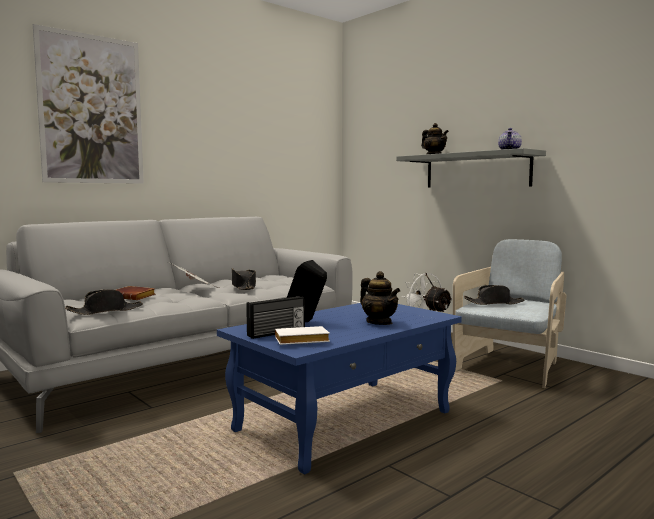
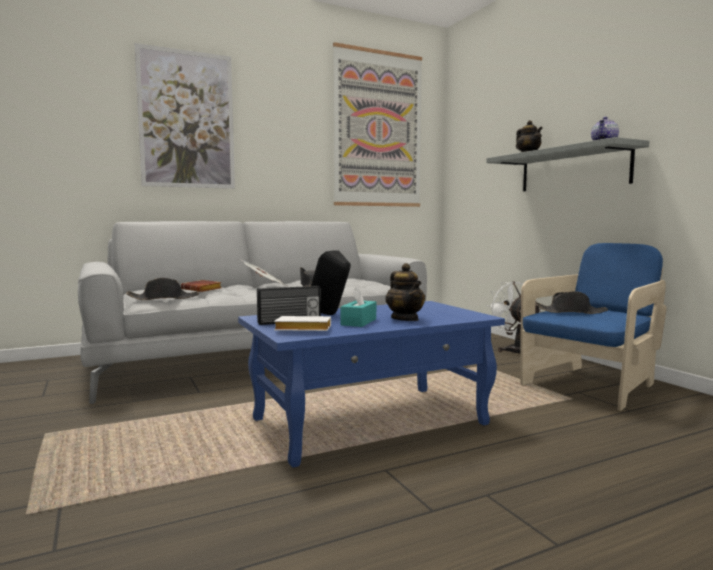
camera: 15 degrees right, 0 degrees up
beige armchair [453,239,567,388] -> blue armchair [520,243,667,411]
none -> picture [333,42,422,207]
none -> turquoise tissue box [341,286,376,327]

